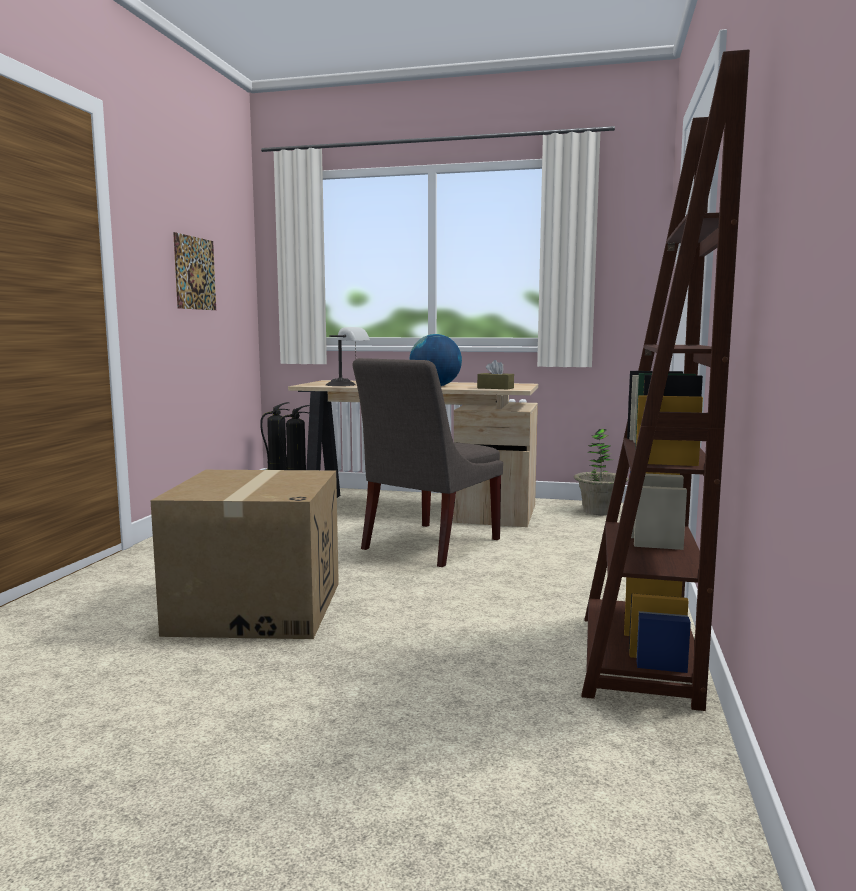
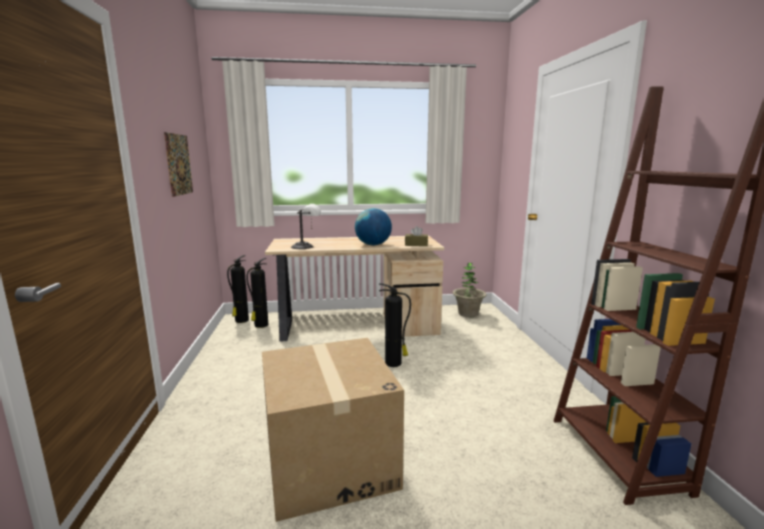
camera: 20 degrees left, 5 degrees up
grey chair [352,358,503,567] -> fire extinguisher [379,283,411,367]

